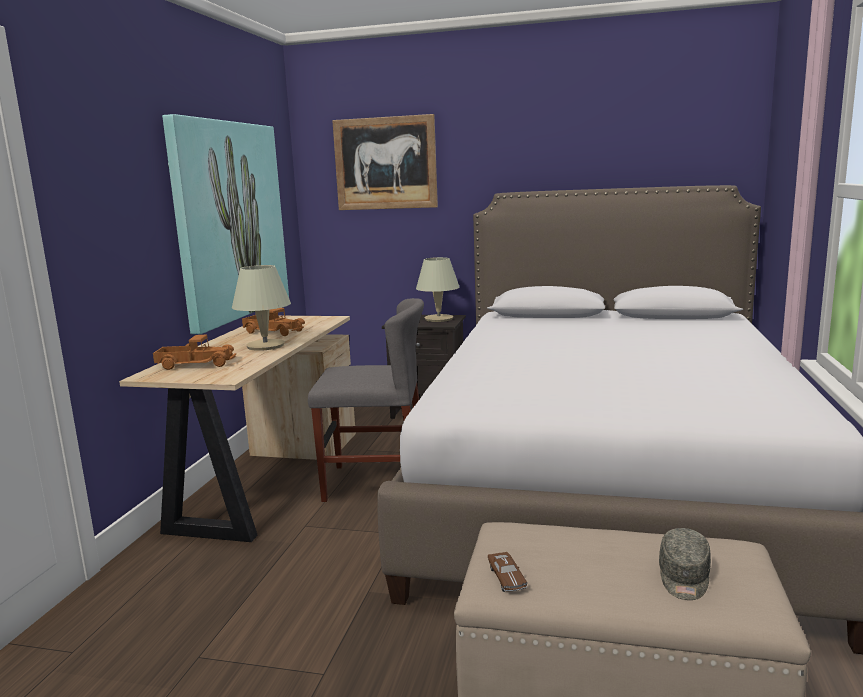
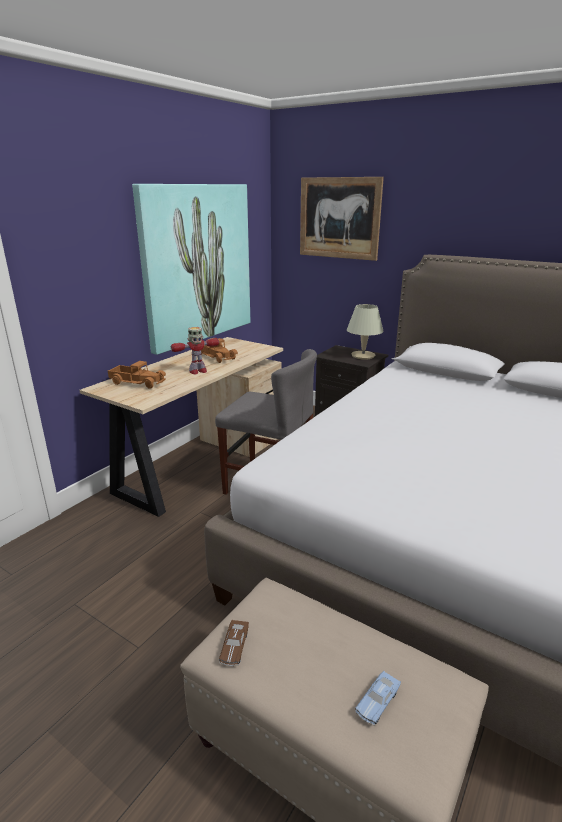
camera: 20 degrees right, 10 degrees up
beige table lamp [232,265,291,351] -> toy robot [171,327,219,374]
grey cap [659,528,711,600] -> blue toy car [355,671,401,725]

